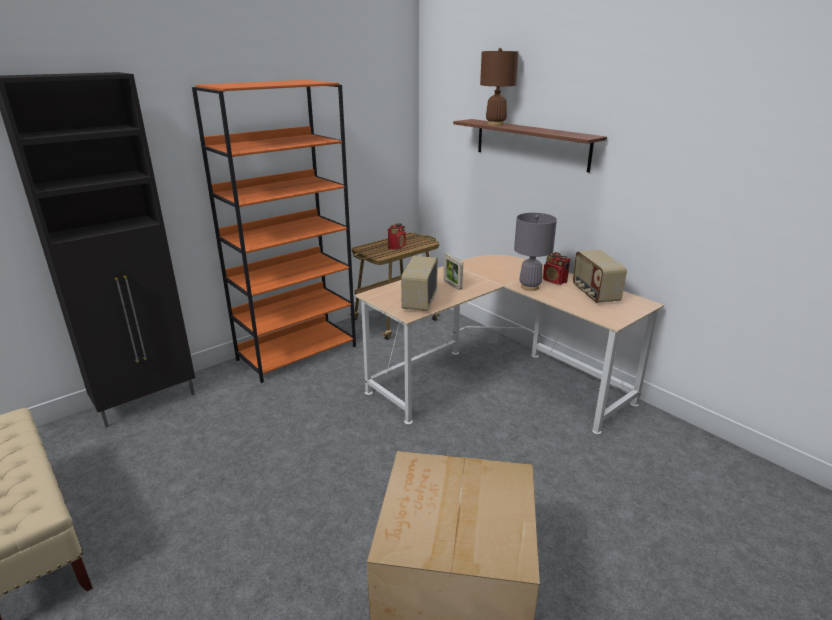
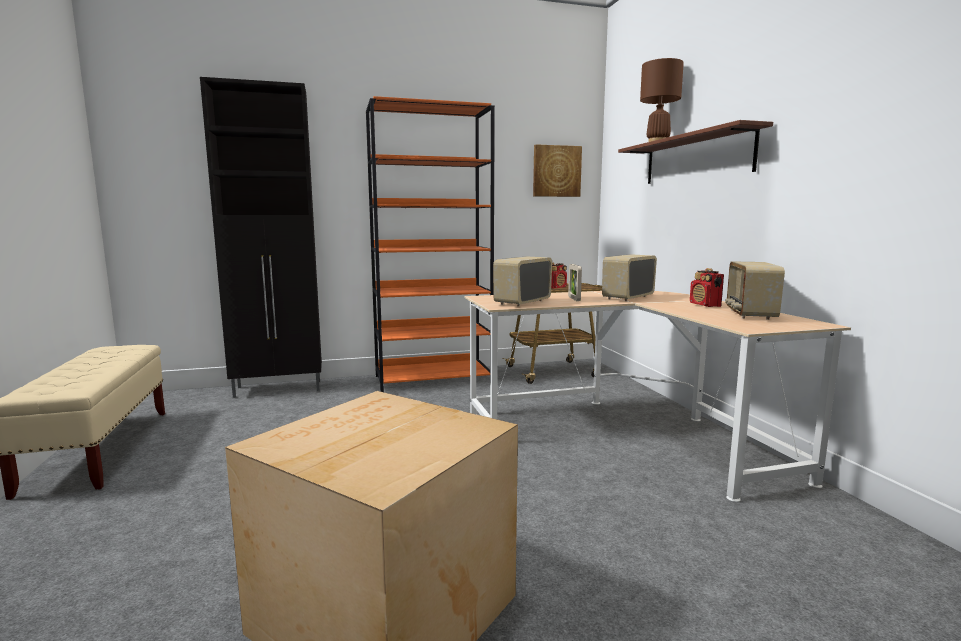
camera: 25 degrees right, 15 degrees down
grey table lamp [514,213,557,291] -> none
none -> picture [533,144,582,197]
none -> radio [602,254,657,301]

